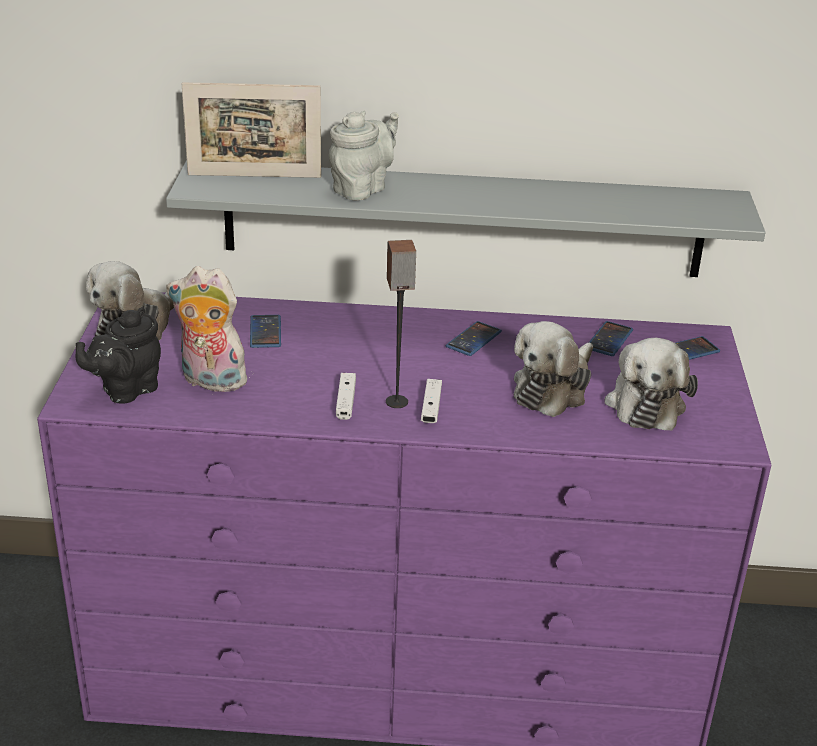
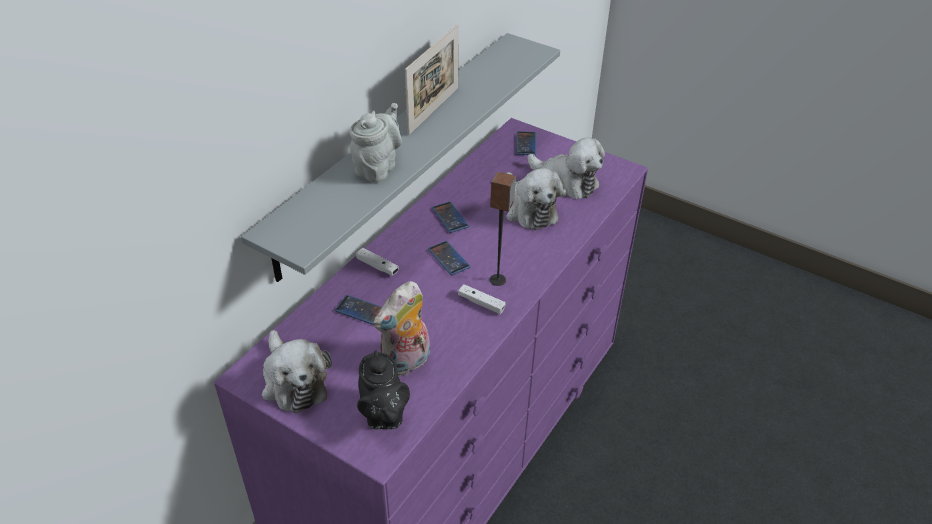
camera: 60 degrees left, 10 degrees up
picture frame [181,82,321,178] -> picture frame moved to [405,24,459,135]
grey teapot [329,111,399,200] -> grey teapot turned 45 degrees clockwise [350,103,402,182]
white game controller [421,379,442,423] -> white game controller moved to [356,248,399,276]
phone [588,321,633,356] -> phone moved to [428,241,471,275]

